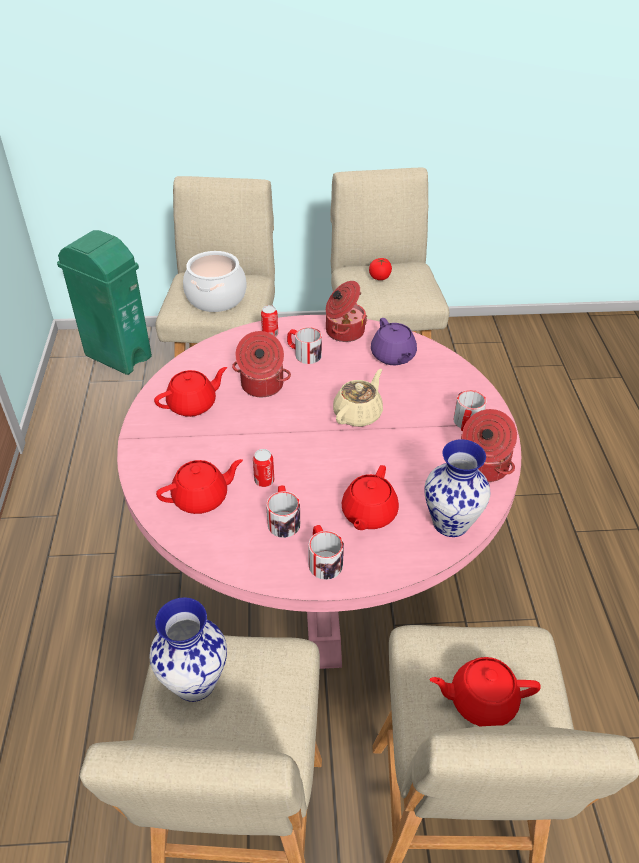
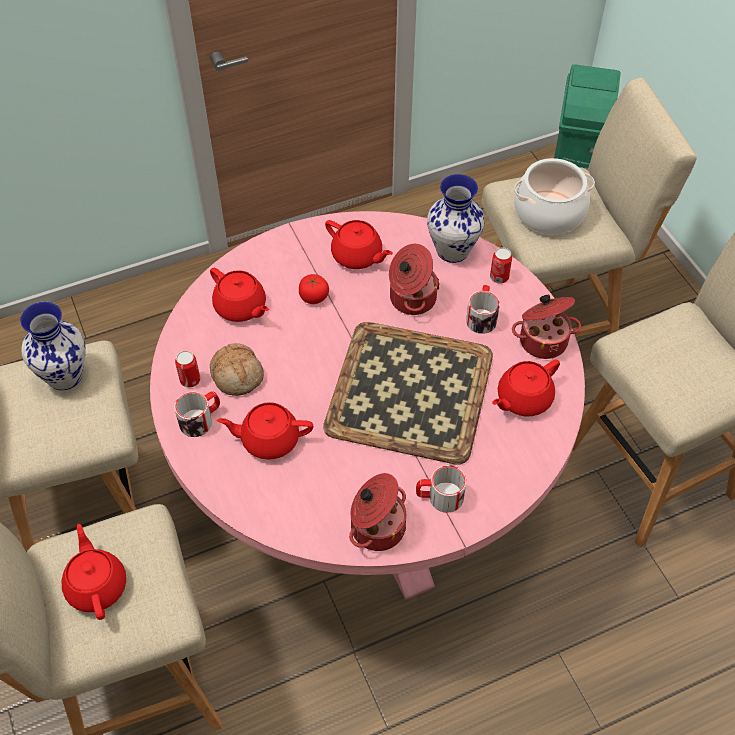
camera: 70 degrees right, 10 degrees up
can [253,449,274,487] -> can moved to [175,351,200,388]
mug [266,485,300,538] -> bread [210,343,264,396]
beige teapot [333,369,383,427] -> tray [323,322,493,465]
tomato [369,258,392,280] -> tomato moved to [299,274,329,304]
purple teapot [371,318,417,365] -> red teapot [492,359,560,416]
vase [424,439,490,537] -> vase moved to [427,174,485,263]

